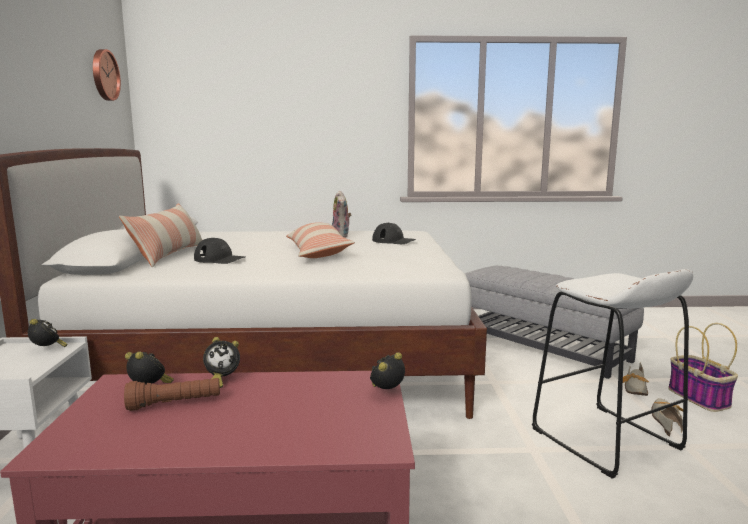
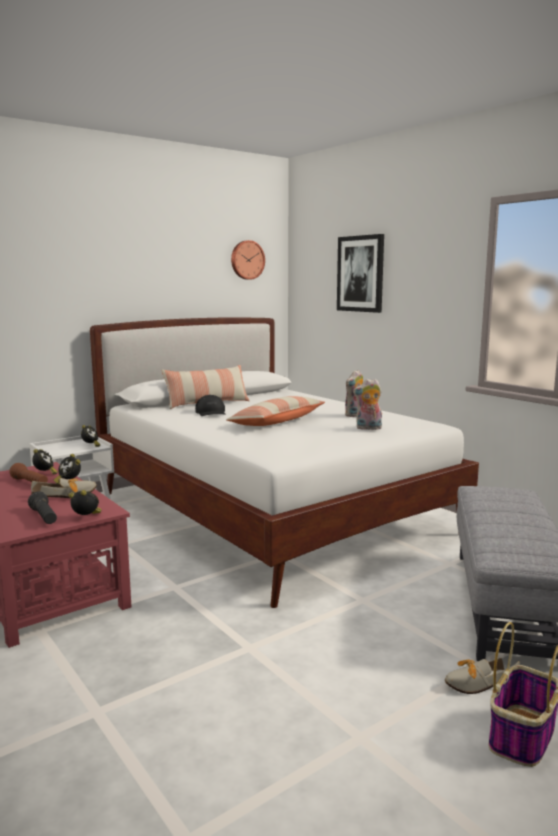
camera: 55 degrees right, 0 degrees up
black cap [372,223,416,244] -> plush toy [353,379,382,430]
white stool [532,269,693,479] -> none
shoe [651,398,683,437] -> shoe moved to [31,478,97,498]
none -> black flashlight [28,491,57,524]
none -> picture [337,234,384,313]

